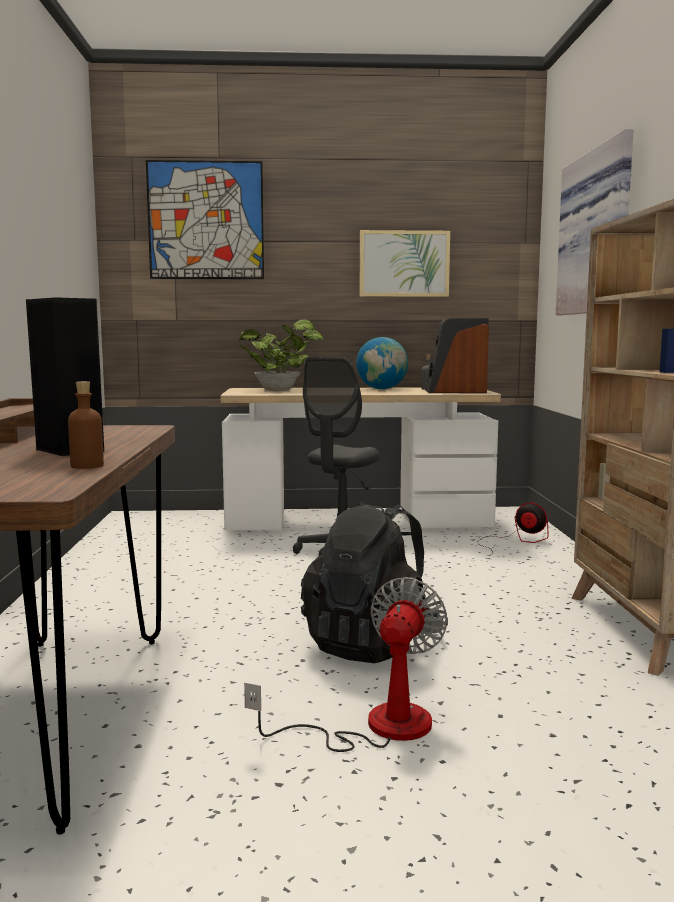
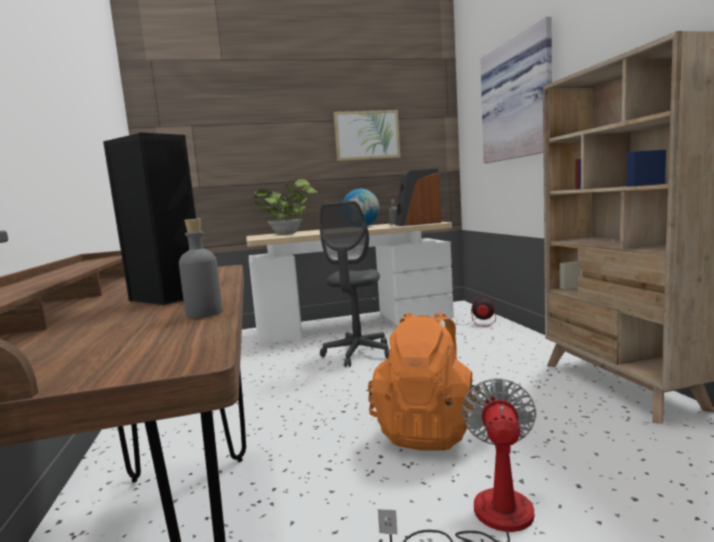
camera: 10 degrees left, 0 degrees up
brown bottle [68,381,104,469] -> grey bottle [179,219,222,318]
picture [146,160,264,279] -> none
black backpack [301,501,443,663] -> orange backpack [368,312,481,451]

